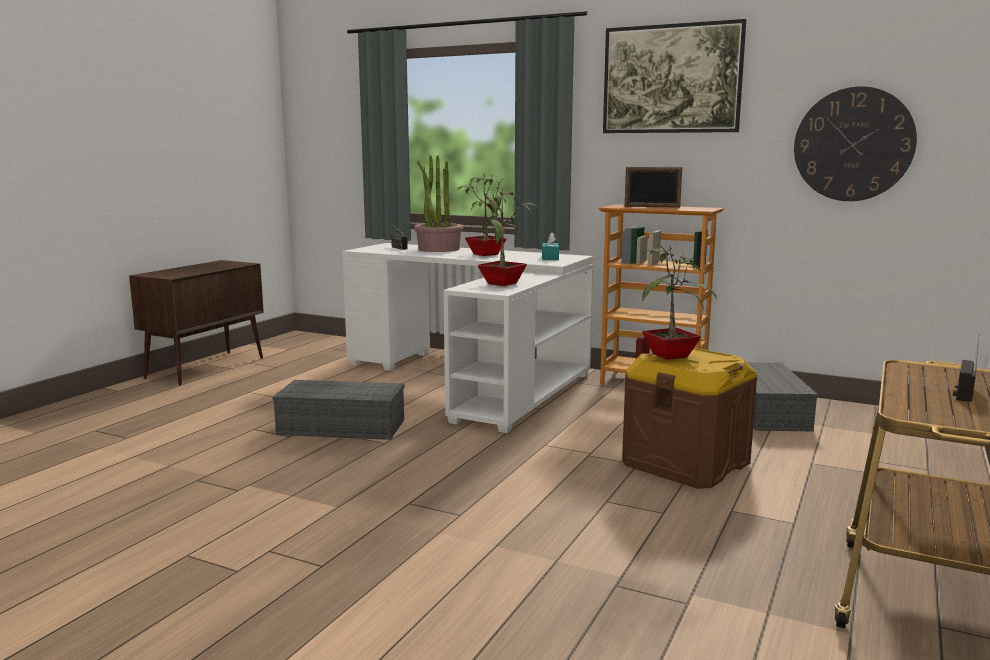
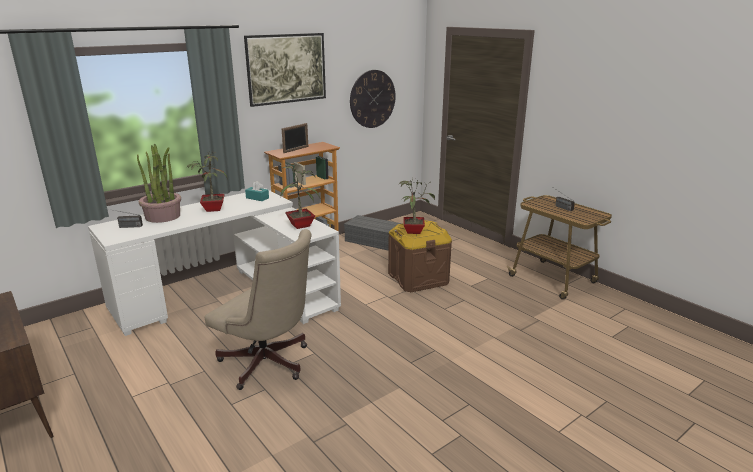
camera: 65 degrees left, 10 degrees up
grey storage box [272,380,404,440] -> beige office chair [204,229,312,390]

